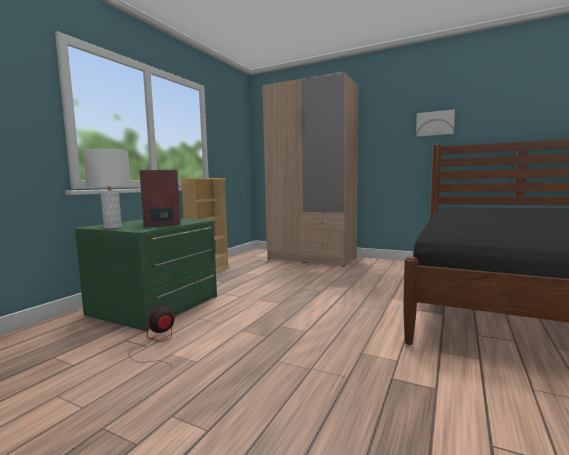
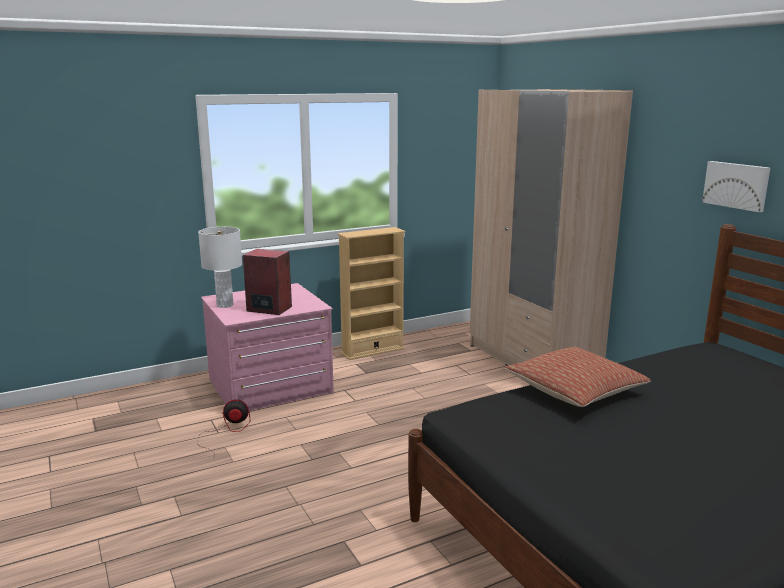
camera: 35 degrees right, 10 degrees up
green dresser [74,219,217,331] -> pink dresser [201,283,334,411]
none -> pillow [505,347,651,407]

